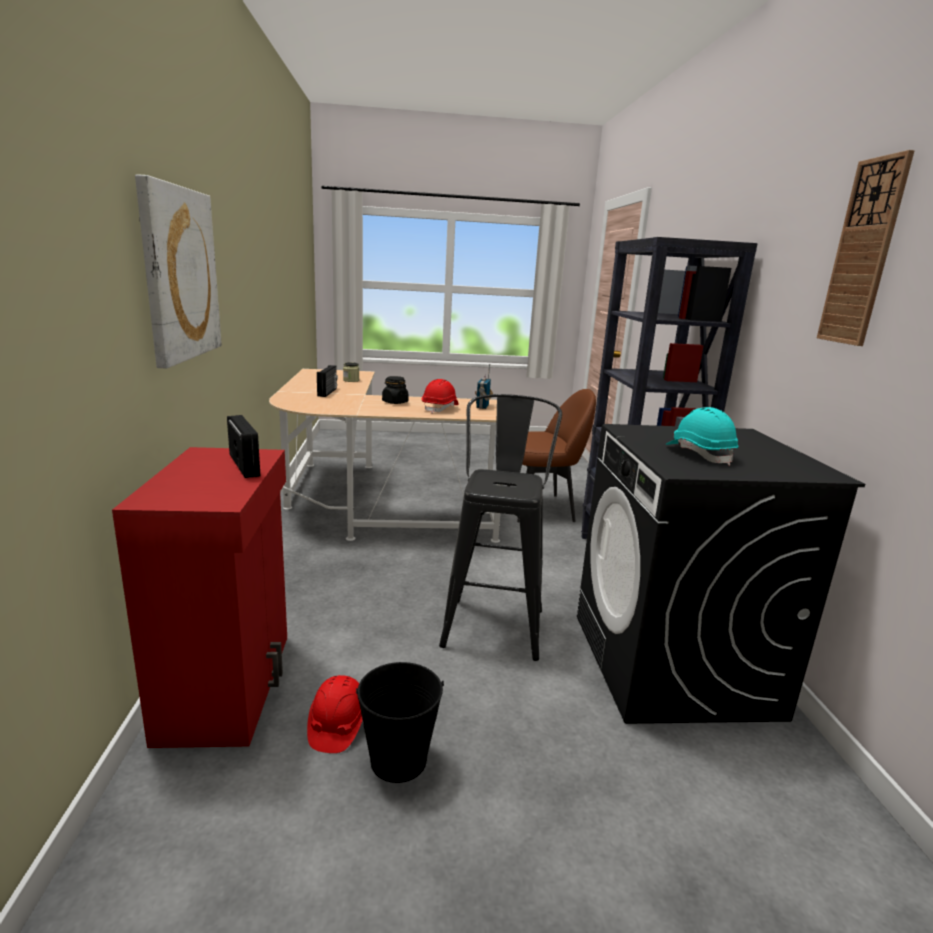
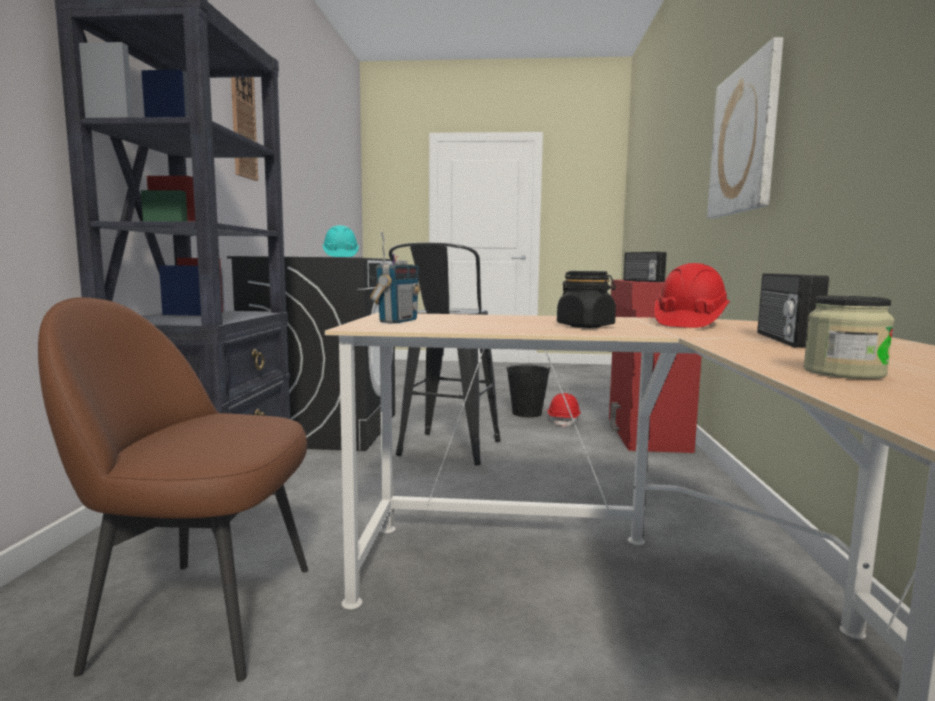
camera: 170 degrees left, 10 degrees down
red hard hat [422,379,459,413] -> red hard hat moved to [654,263,730,328]

